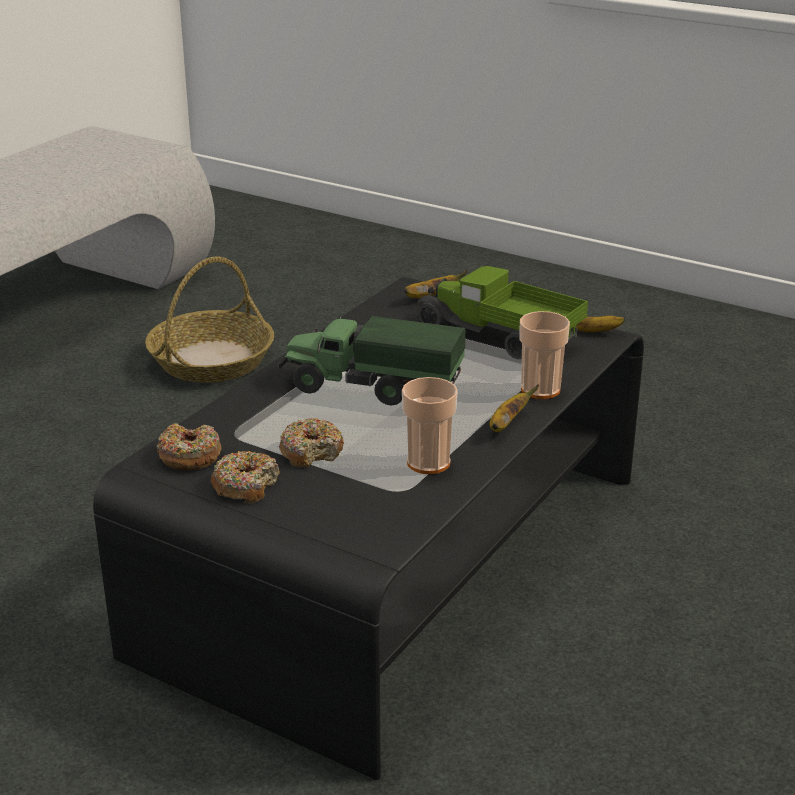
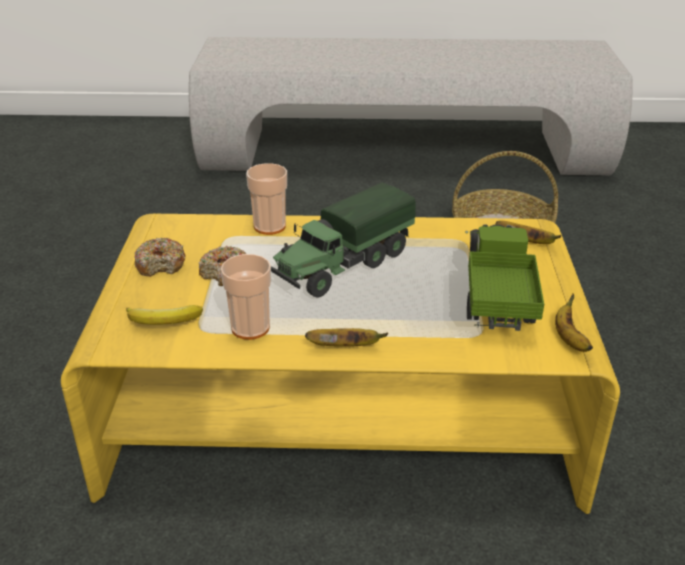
camera: 60 degrees right, 5 degrees up
black coffee table [93,277,644,780] -> yellow coffee table [61,214,620,514]
donut [156,423,222,471] -> none
toy truck [279,315,465,406] -> toy truck turned 120 degrees counterclockwise [271,183,415,298]
cup [519,311,570,399] -> cup moved to [246,163,287,235]
none -> banana [126,305,203,325]

